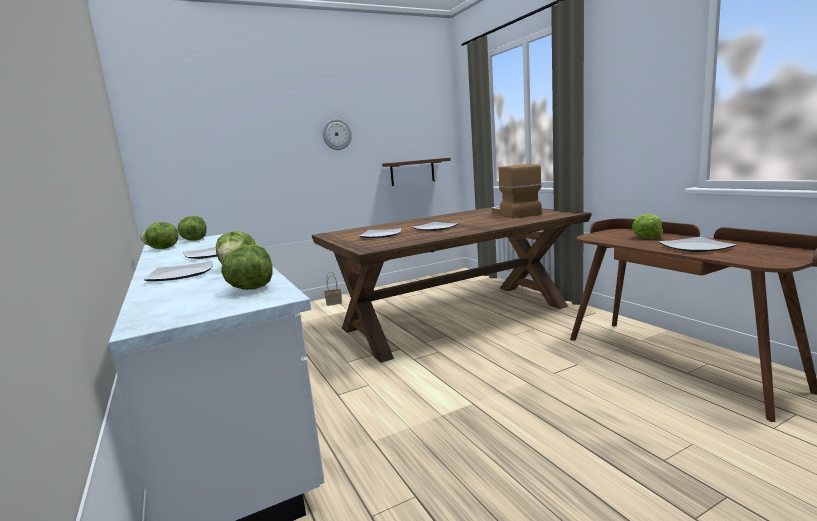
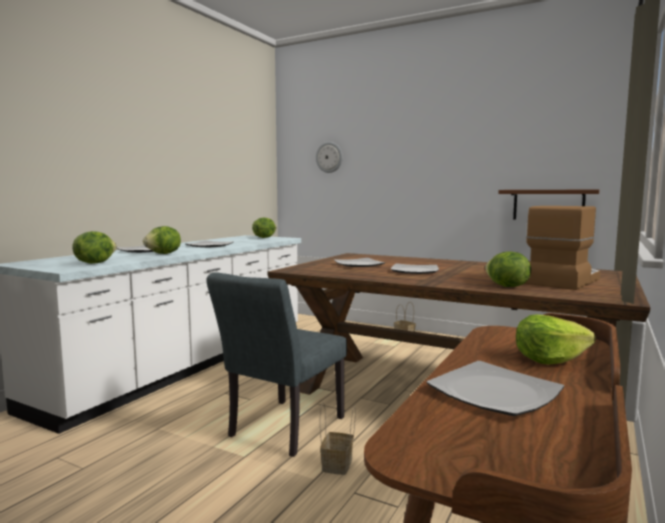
camera: 55 degrees right, 5 degrees down
lettuce [140,222,178,249] -> lettuce moved to [485,252,531,287]
wall clock [322,118,352,150] -> wall clock moved to [316,142,343,173]
none -> grey chair [206,272,347,457]
none -> basket [320,402,356,475]

